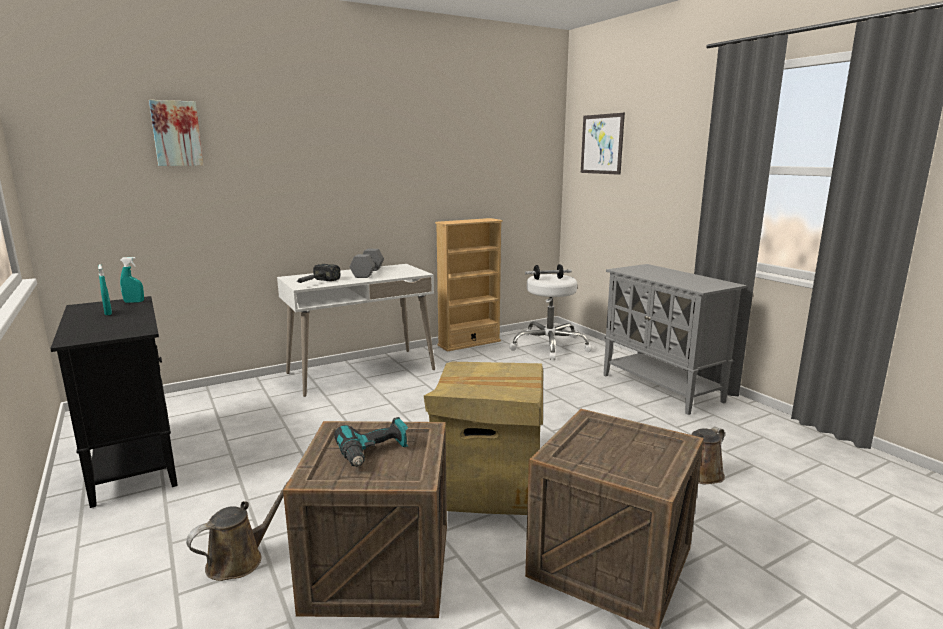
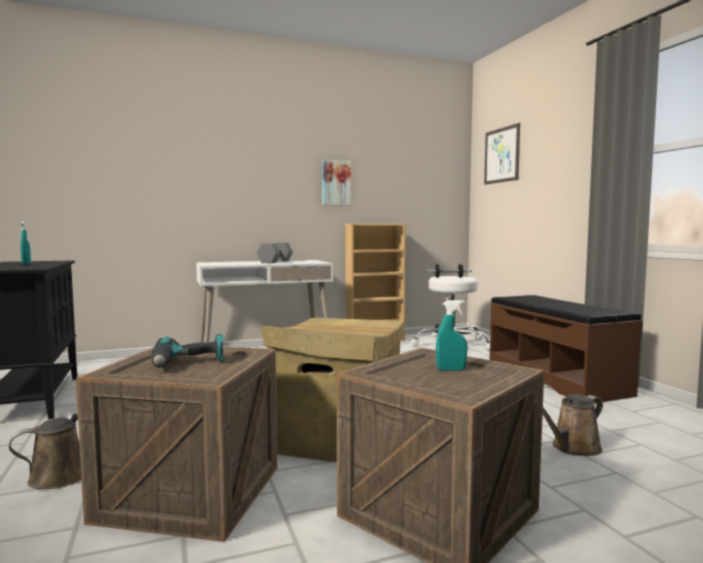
camera: 10 degrees right, 10 degrees down
turquoise spray bottle [120,257,144,303] -> turquoise spray bottle moved to [436,300,468,371]
picture [149,100,203,166] -> picture moved to [322,160,351,206]
hammer [296,264,341,283] -> none
grey cabinet [603,264,747,415] -> brown bench [490,295,642,403]

